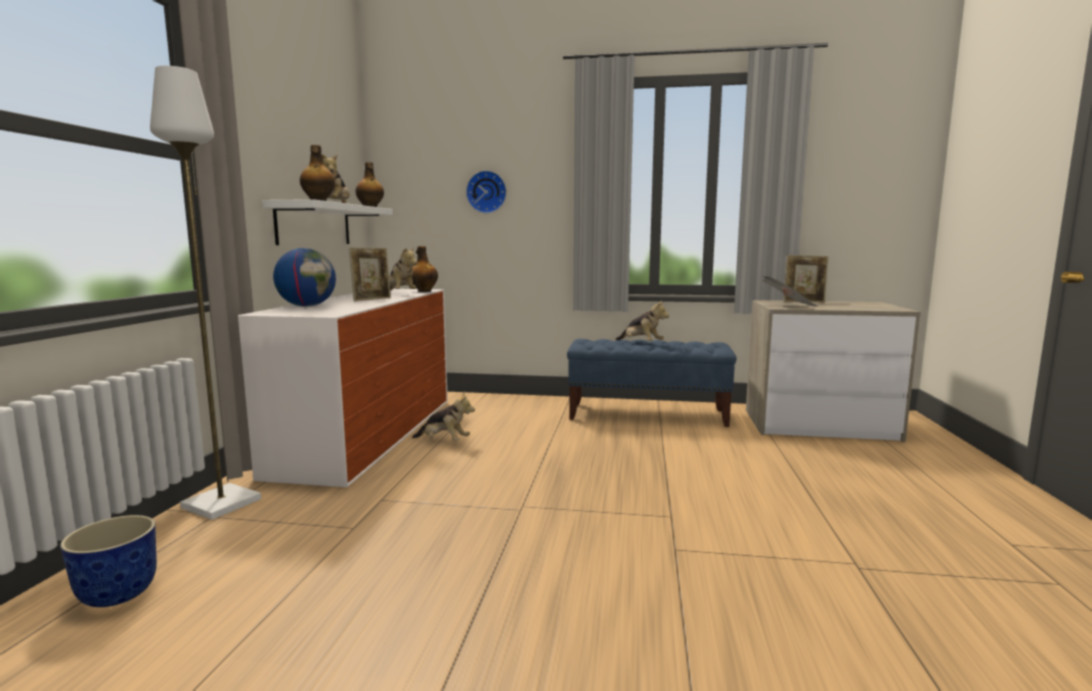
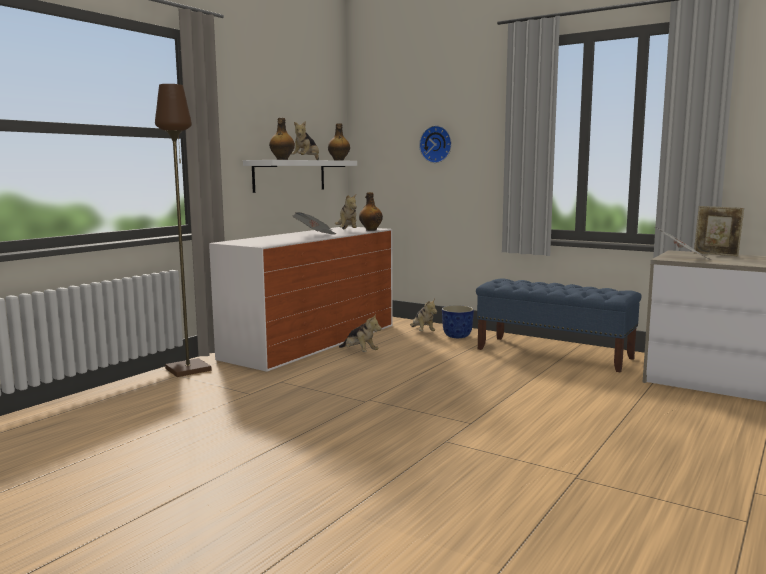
camera: 25 degrees right, 0 degrees up
planter [60,515,157,607] -> planter moved to [442,305,474,338]
white floor lamp [150,66,261,520] -> brown floor lamp [155,84,212,377]
globe [273,248,336,307] -> none
picture frame [349,247,391,301] -> newspaper [293,212,336,234]
plush toy [616,300,669,341] -> plush toy moved to [410,298,437,331]

